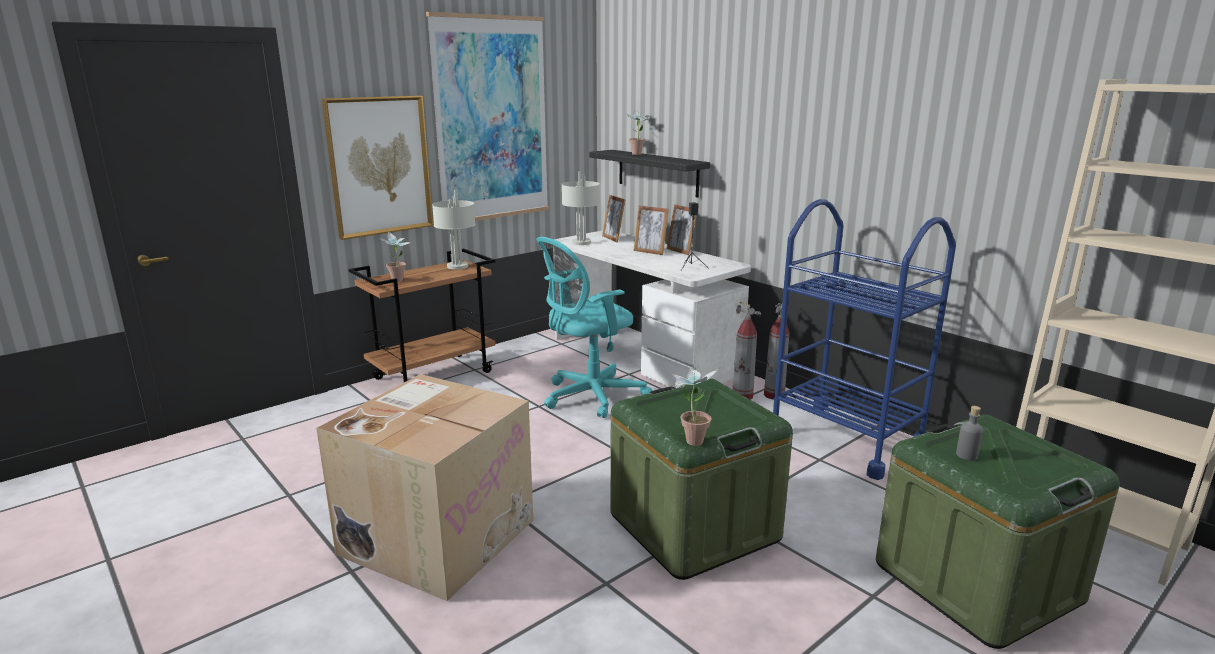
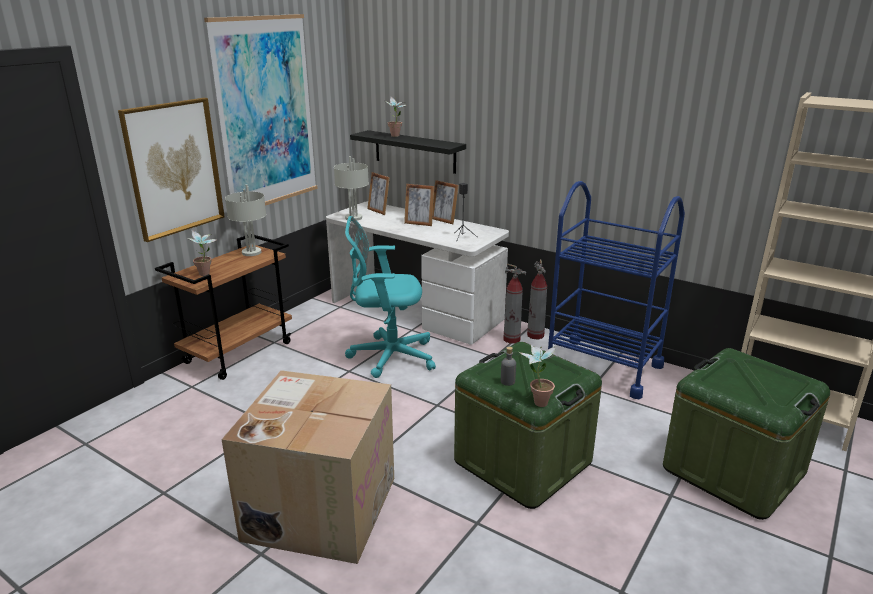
camera: 15 degrees left, 5 degrees up
turquoise office chair [536,237,653,418] -> turquoise office chair turned 45 degrees clockwise [345,216,436,378]
grey bottle [956,406,983,460] -> grey bottle moved to [501,347,516,386]

